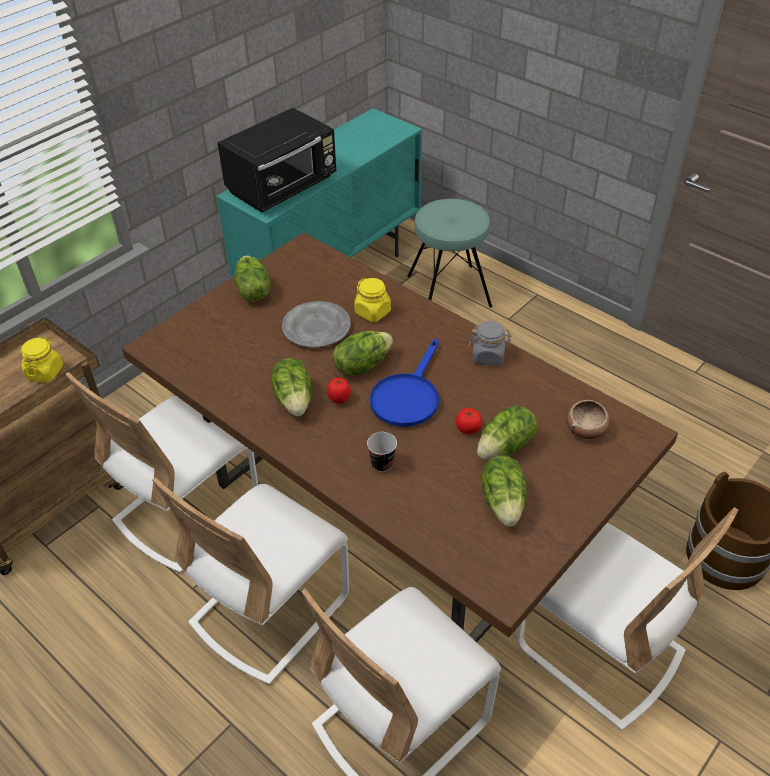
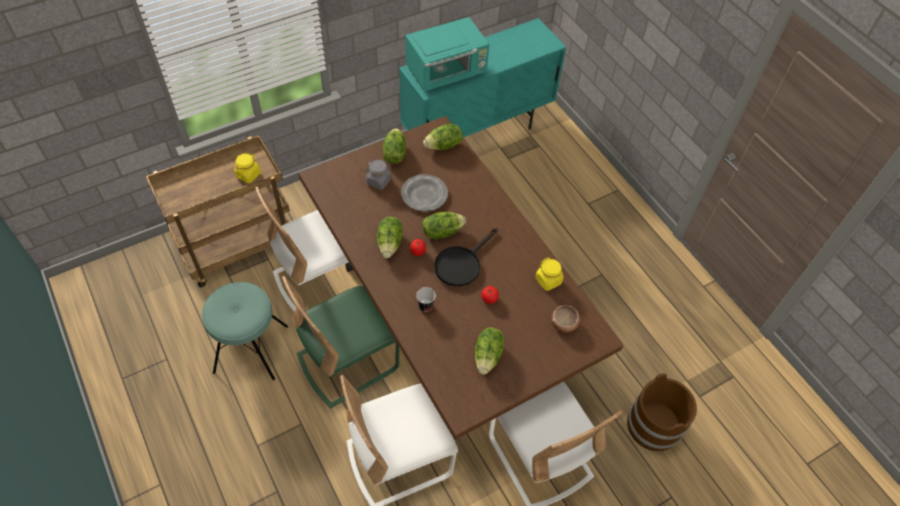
camera: 15 degrees right, 10 degrees up
white chair [152,477,349,685] -> green chair [282,276,400,408]
black microwave [217,108,336,213] -> turquoise microwave [405,17,490,91]
yellow jar [354,278,391,322] -> yellow jar moved to [535,258,563,291]
blue frying pan [370,339,439,427] -> black frying pan [434,228,497,286]
turquoise stool [407,199,492,308] -> turquoise stool moved to [202,282,288,380]
grey jar [469,321,511,366] -> grey jar moved to [366,160,391,190]
lettuce [477,406,537,460] -> lettuce moved to [423,124,463,150]

